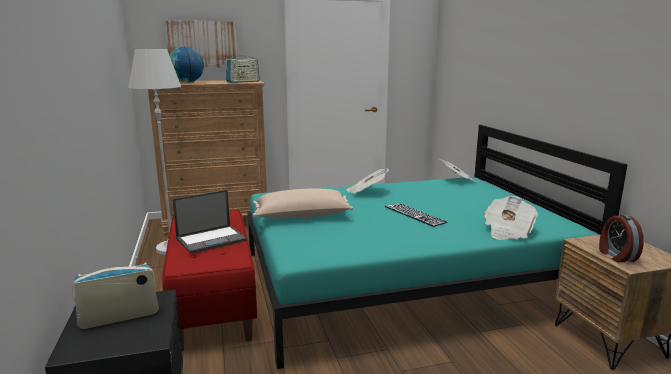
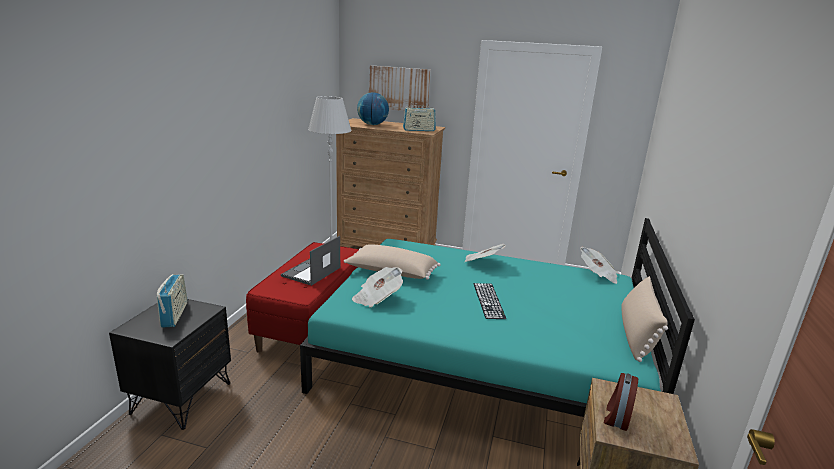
camera: 30 degrees right, 5 degrees up
radio [72,256,159,329] -> radio turned 75 degrees clockwise [157,274,188,328]
laptop [172,190,247,254] -> laptop turned 120 degrees clockwise [281,236,340,286]
newspaper [484,196,538,240] -> newspaper moved to [352,267,403,308]
none -> beige pillow [621,276,668,362]

